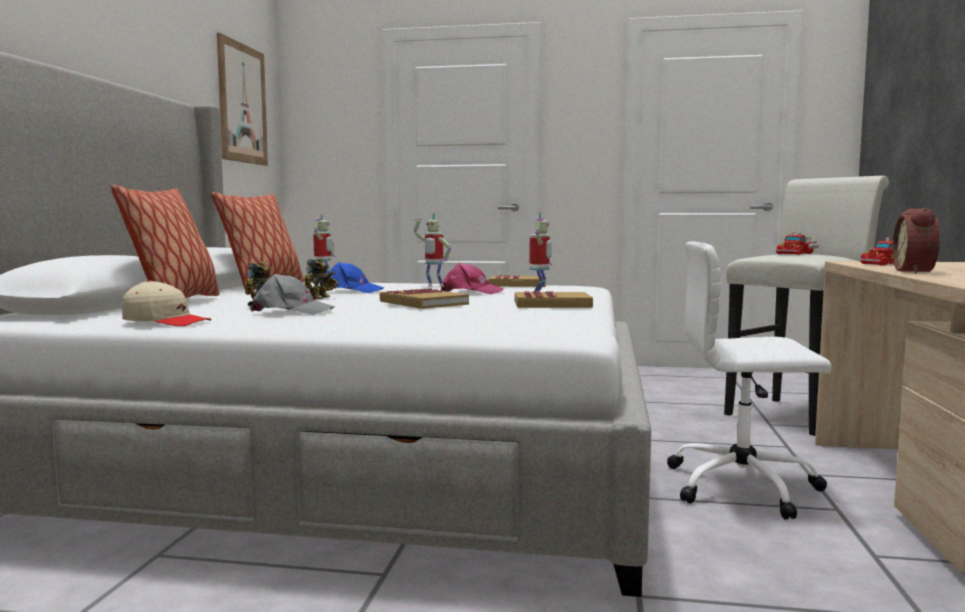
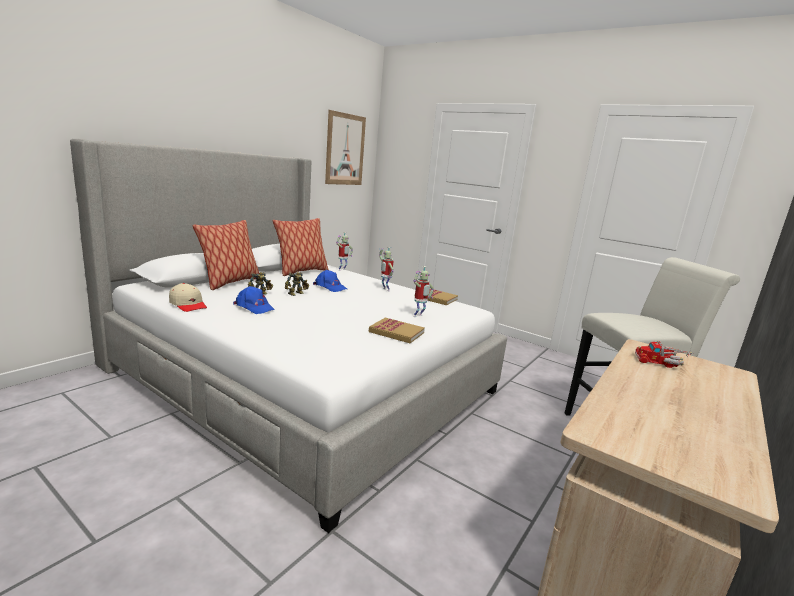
camera: 25 degrees right, 10 degrees up
grey cap [250,274,335,315] -> blue cap [233,286,275,314]
book [380,289,469,309] -> none
pink cap [441,263,504,294] -> none
white office chair [667,241,832,520] -> none
toy truck [776,232,819,255] -> none
alarm clock [893,208,940,273] -> none

